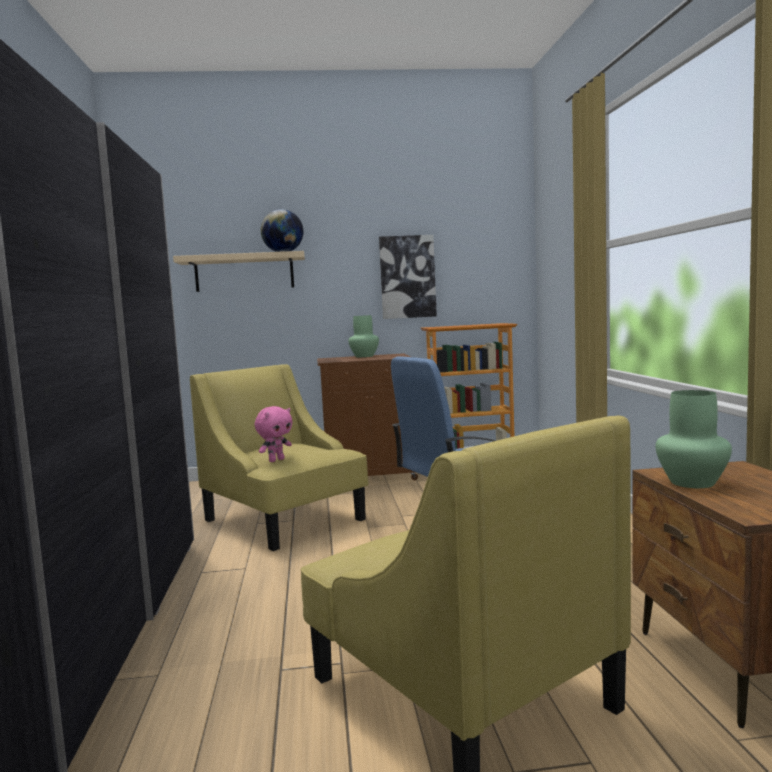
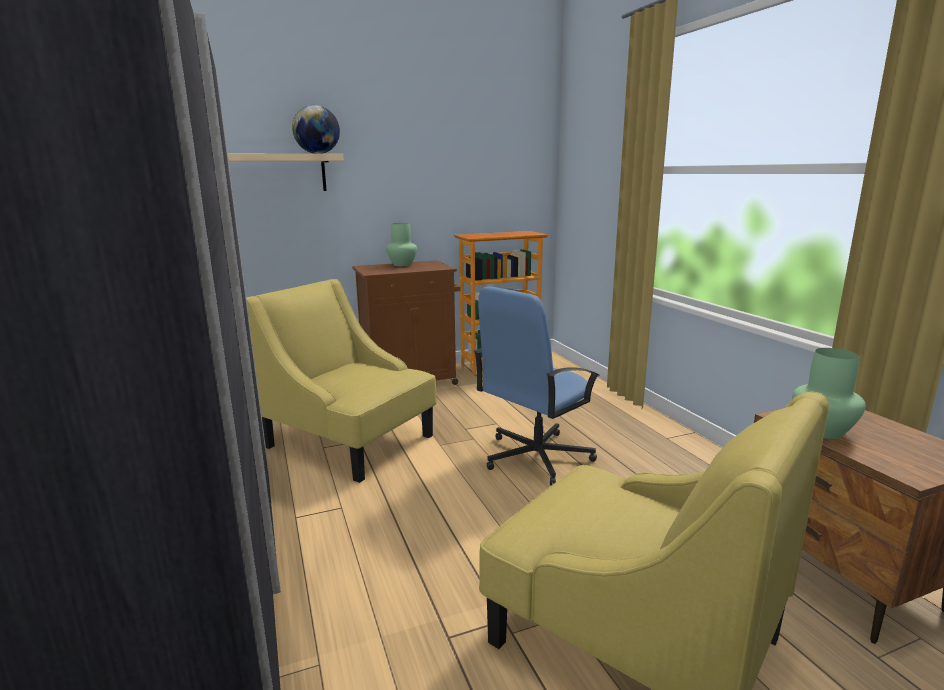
camera: 15 degrees left, 10 degrees up
pink plush toy [255,406,293,462] -> none
picture [379,235,437,319] -> none

